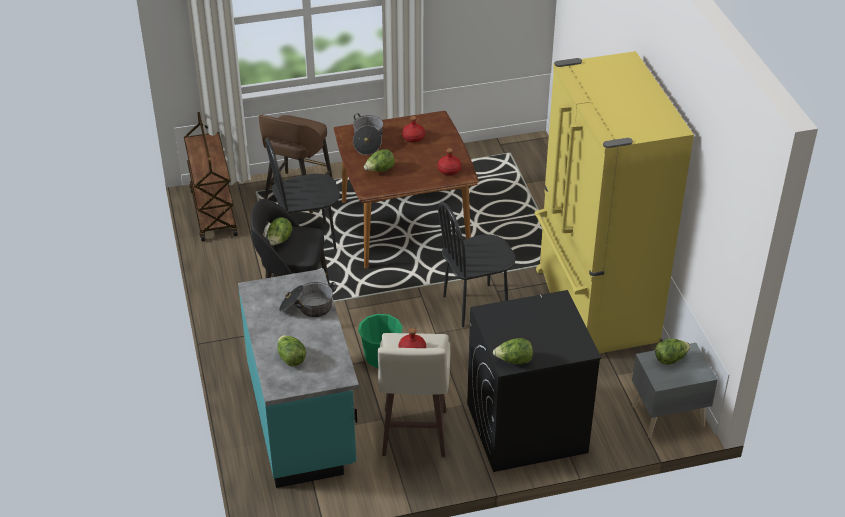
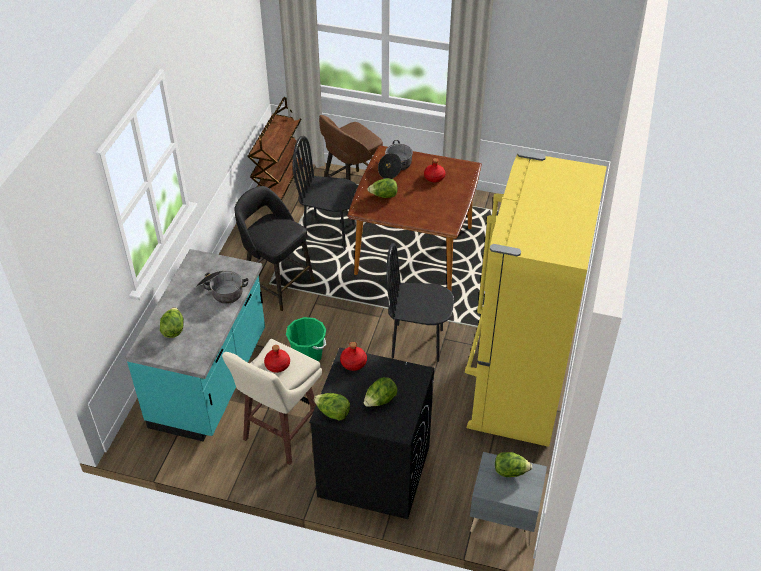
camera: 30 degrees right, 5 degrees up
lettuce [267,217,292,246] -> lettuce moved to [364,377,398,407]
red bottle [438,148,461,175] -> red bottle moved to [340,342,367,371]

